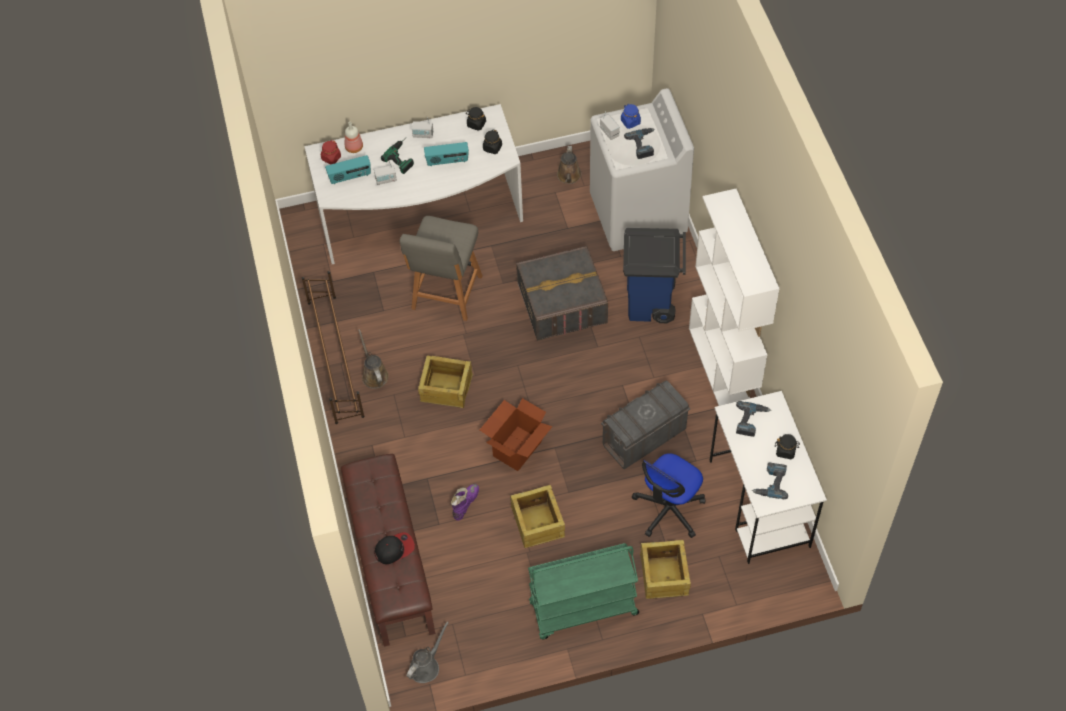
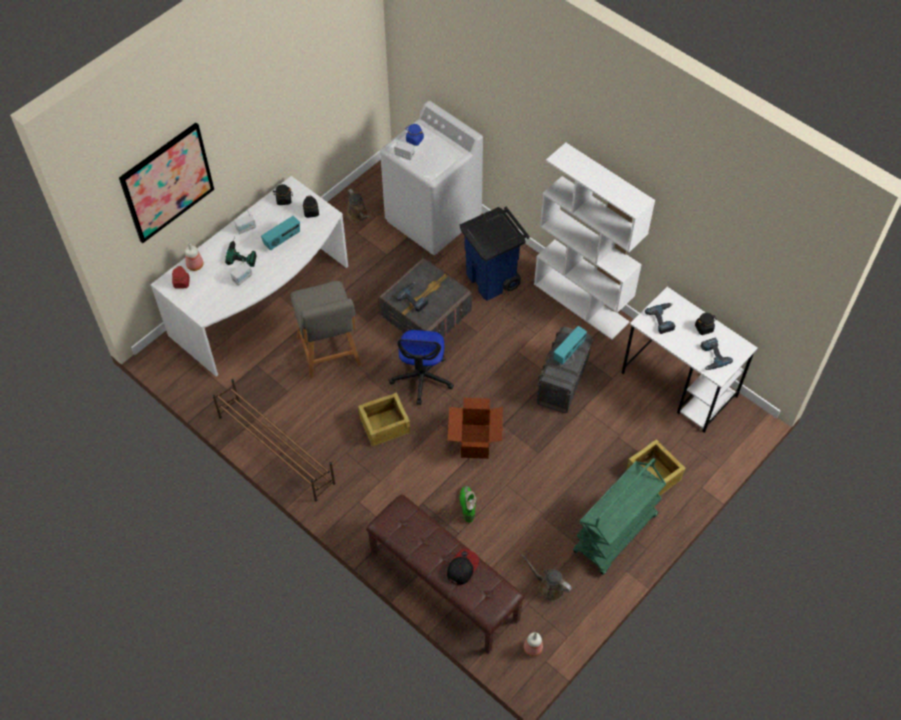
camera: 35 degrees left, 0 degrees up
radio [325,155,371,184] -> radio moved to [554,326,587,365]
brown watering can [358,329,389,389] -> brown watering can moved to [521,554,572,601]
grey watering can [406,622,449,683] -> bottle [524,632,543,657]
purple boot [451,484,479,520] -> green boot [460,486,477,522]
crate [510,485,565,548] -> none
power drill [624,128,655,159] -> power drill moved to [395,282,428,312]
office chair [632,453,705,538] -> office chair moved to [389,330,454,405]
none -> picture [119,123,214,243]

